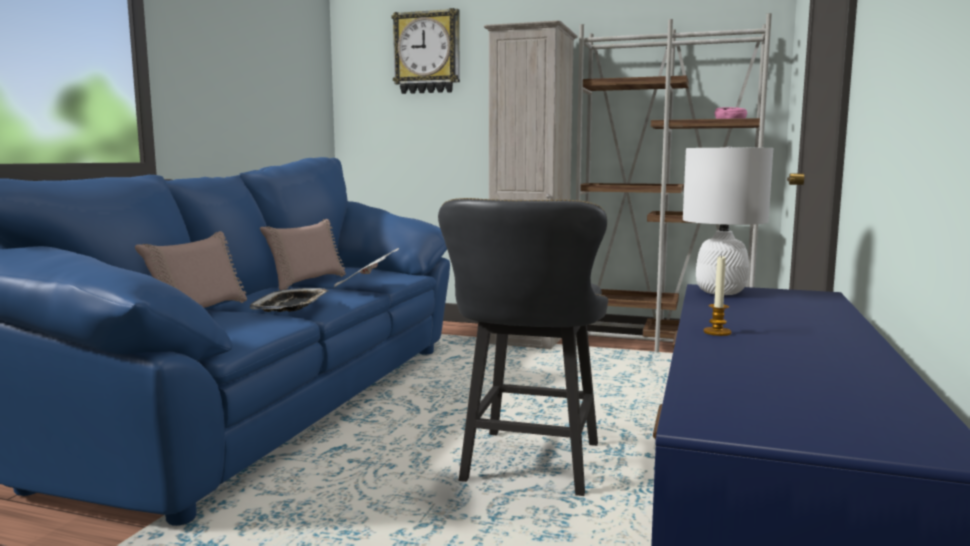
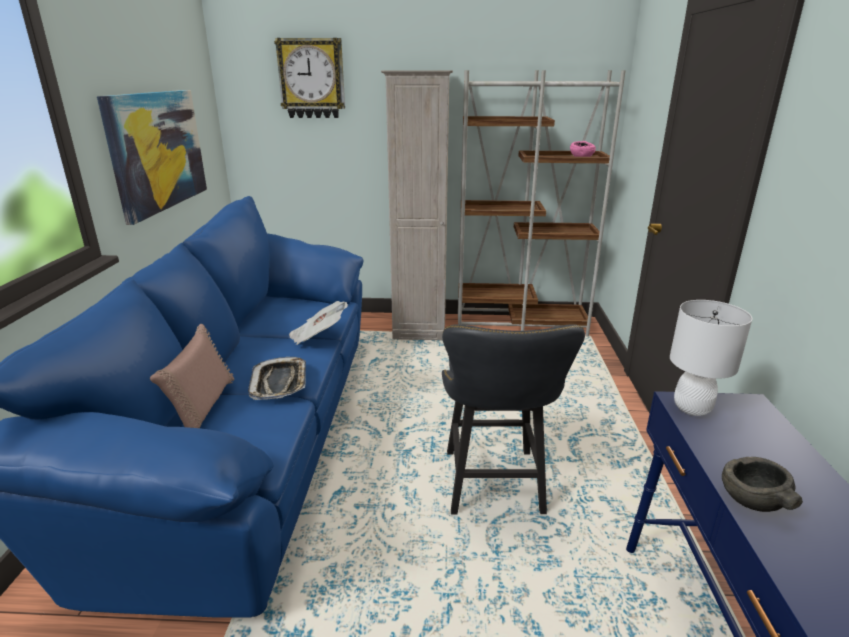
camera: 15 degrees left, 15 degrees up
beige pillow [260,219,346,290] -> none
candle [703,254,731,336] -> grey bowl [722,457,803,512]
none -> picture [97,90,207,225]

